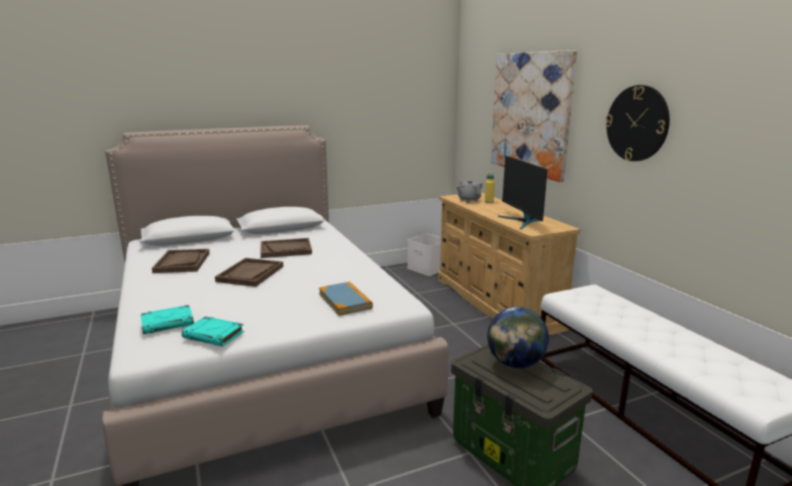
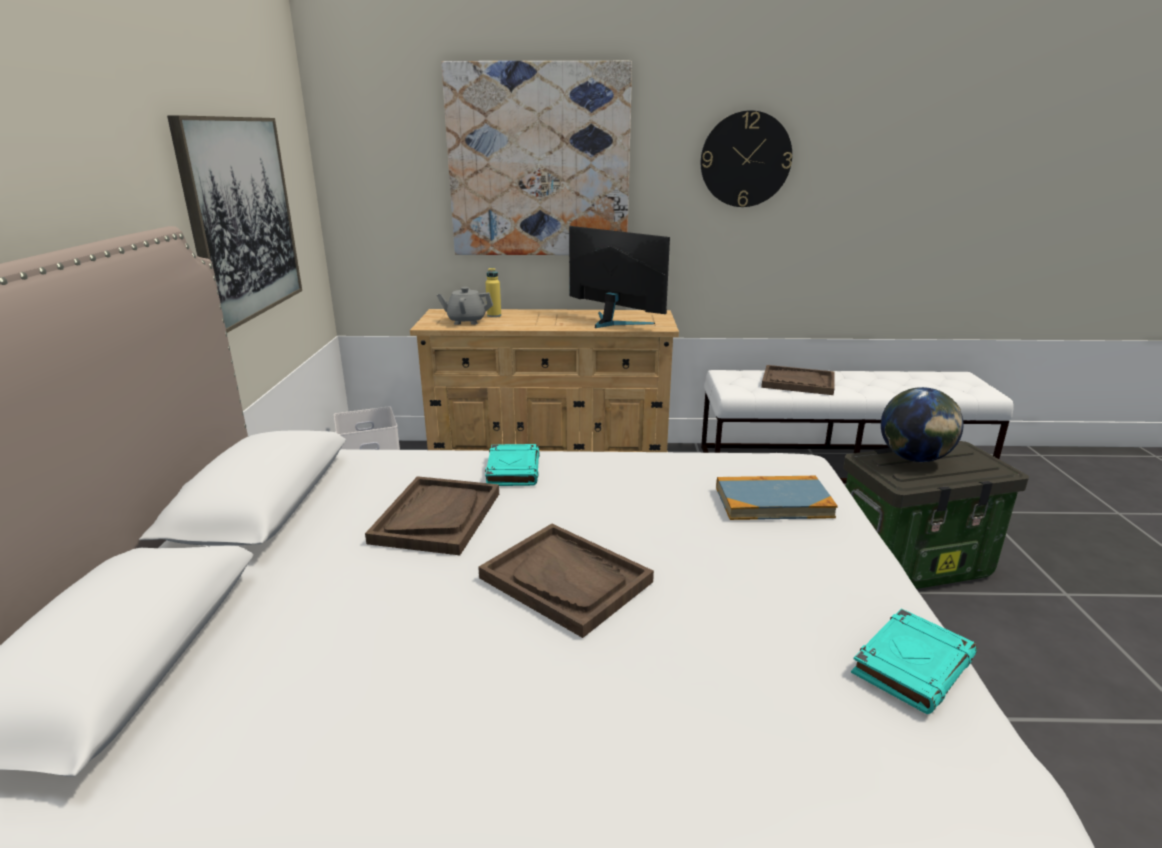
camera: 65 degrees left, 5 degrees up
turquoise book [141,305,194,334] -> turquoise book moved to [485,444,540,486]
brown tray [152,249,210,273] -> brown tray moved to [761,365,835,395]
monitor [498,156,548,230] -> monitor turned 150 degrees counterclockwise [569,226,670,328]
none -> picture [167,115,302,333]

